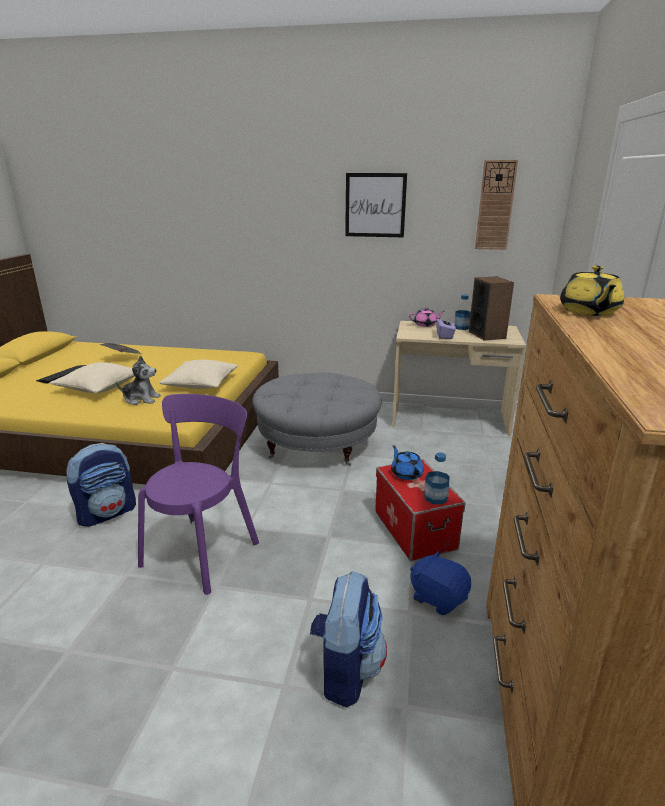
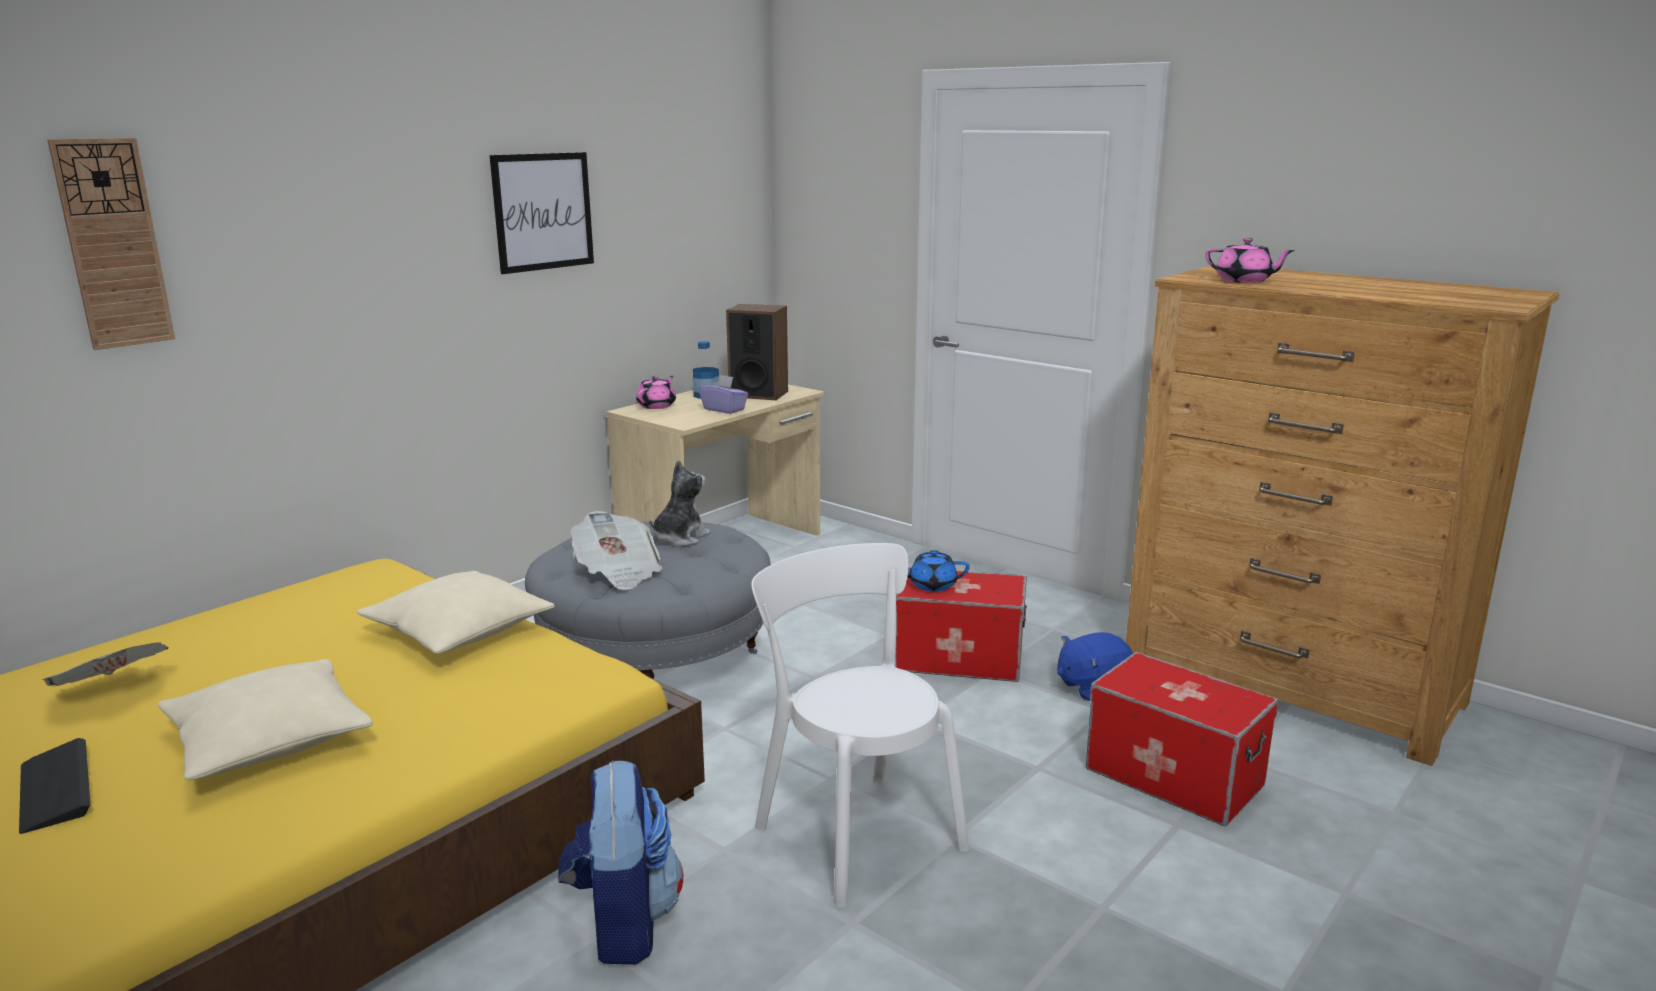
camera: 60 degrees left, 5 degrees down
plush toy [116,355,161,405] -> plush toy moved to [649,460,711,547]
purple chair [138,394,259,595] -> white chair [751,543,969,908]
backpack [310,571,387,707] -> storage box [1086,652,1279,826]
bottle [424,452,449,504] -> none
wall clock [475,160,518,250] -> wall clock moved to [47,138,175,350]
yellow teapot [560,265,624,316] -> pink teapot [1205,238,1295,283]
none -> newspaper [571,511,662,590]

